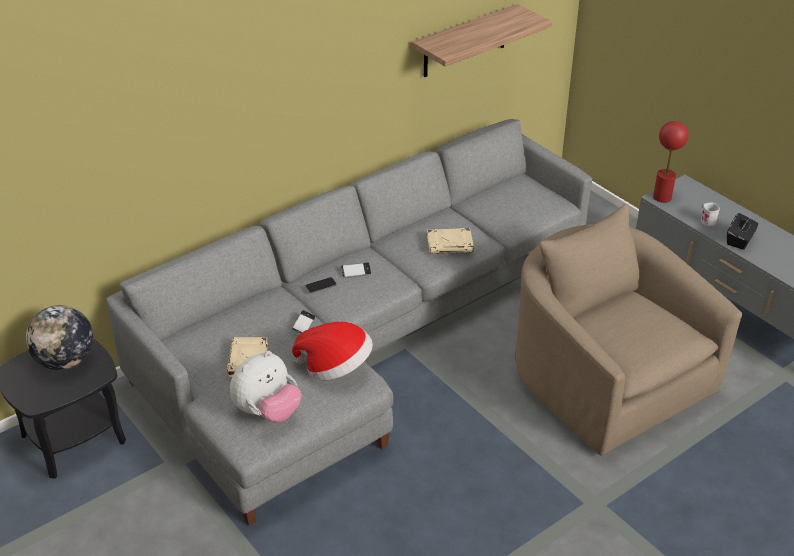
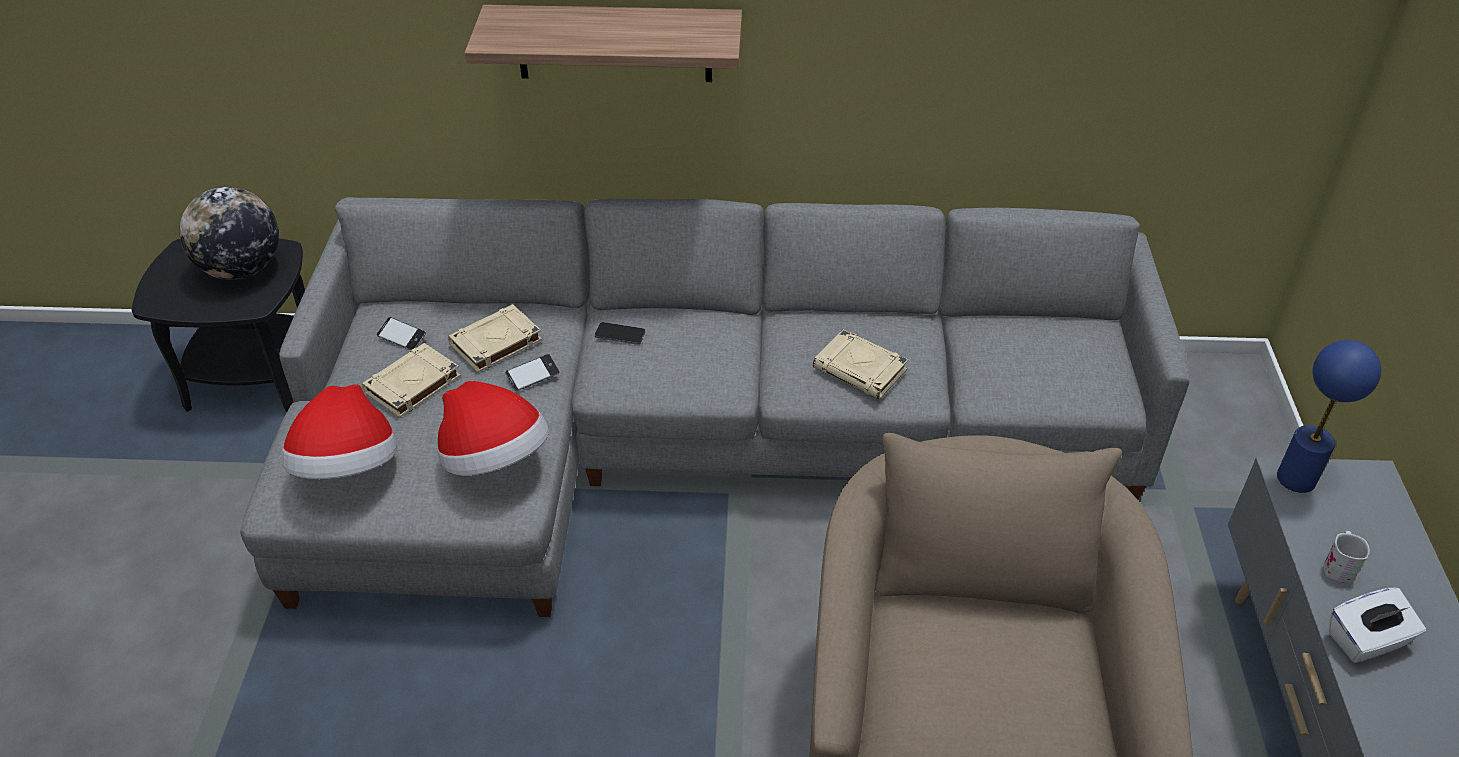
camera: 40 degrees right, 5 degrees up
plush toy [230,351,301,422] -> hat [282,384,397,479]
phone [341,262,371,278] -> phone moved to [377,317,426,350]
shelf [411,4,552,77] -> shelf moved to [465,5,742,82]
red table lamp [653,121,688,203] -> blue table lamp [1277,340,1381,493]
black tissue box [727,213,758,250] -> white tissue box [1329,587,1426,663]
none -> beige book [448,304,542,373]

